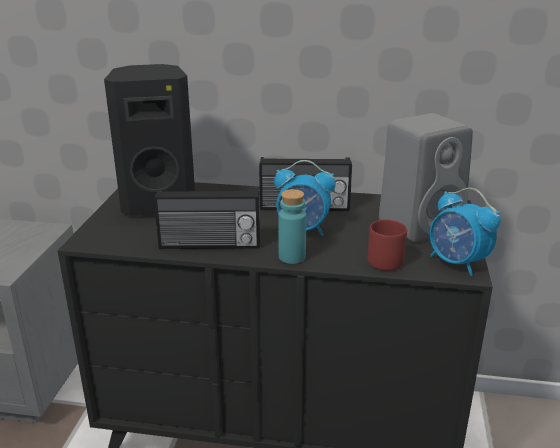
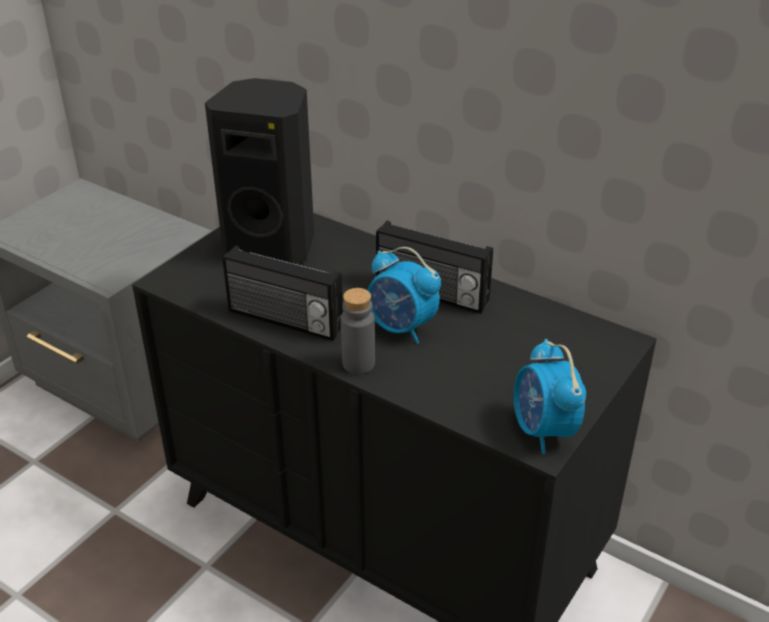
camera: 25 degrees right, 10 degrees up
turquoise bottle [279,189,307,264] -> grey bottle [341,288,375,374]
red mug [368,220,407,271] -> none
grey speaker [379,113,473,243] -> none

